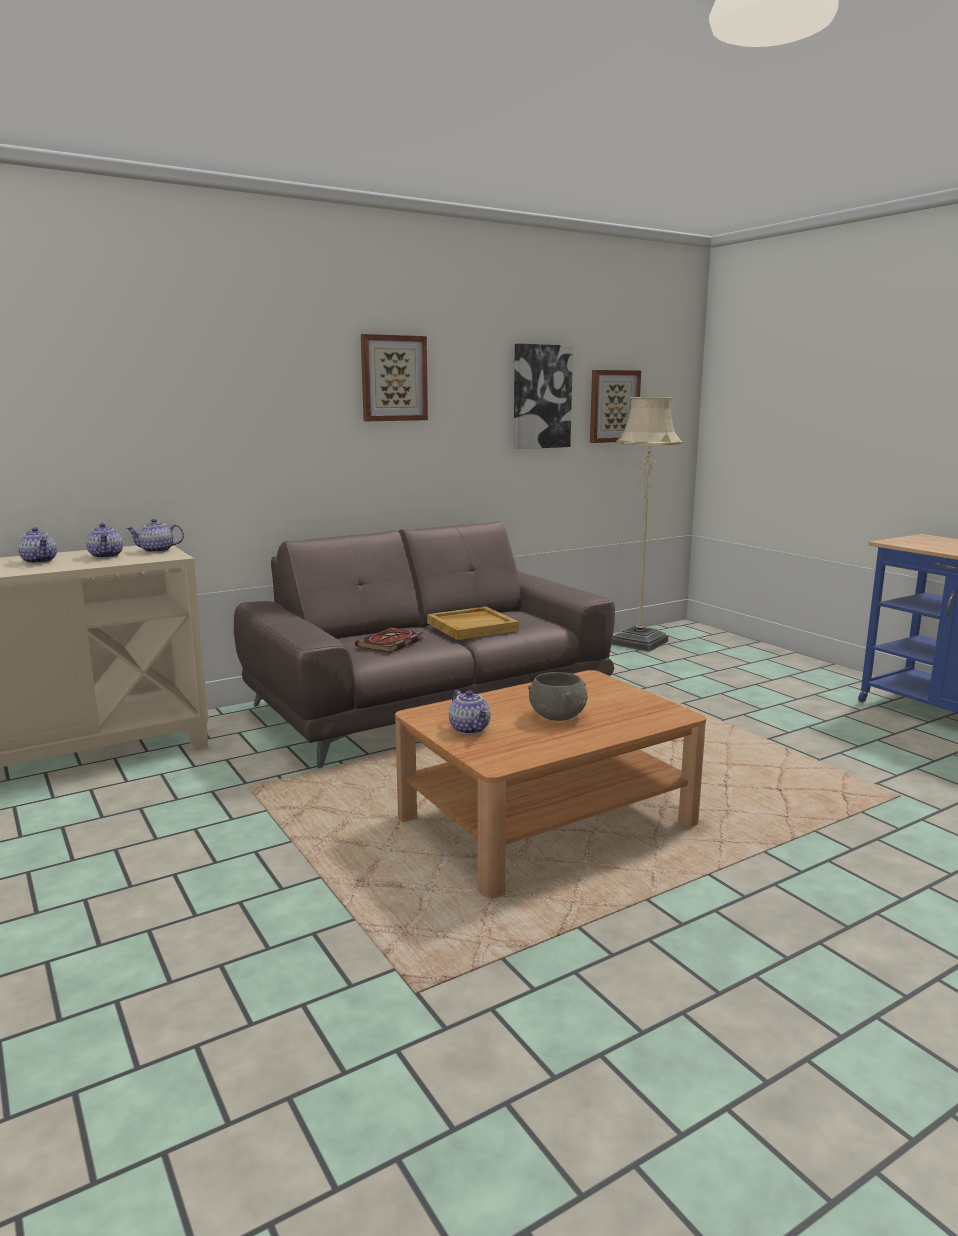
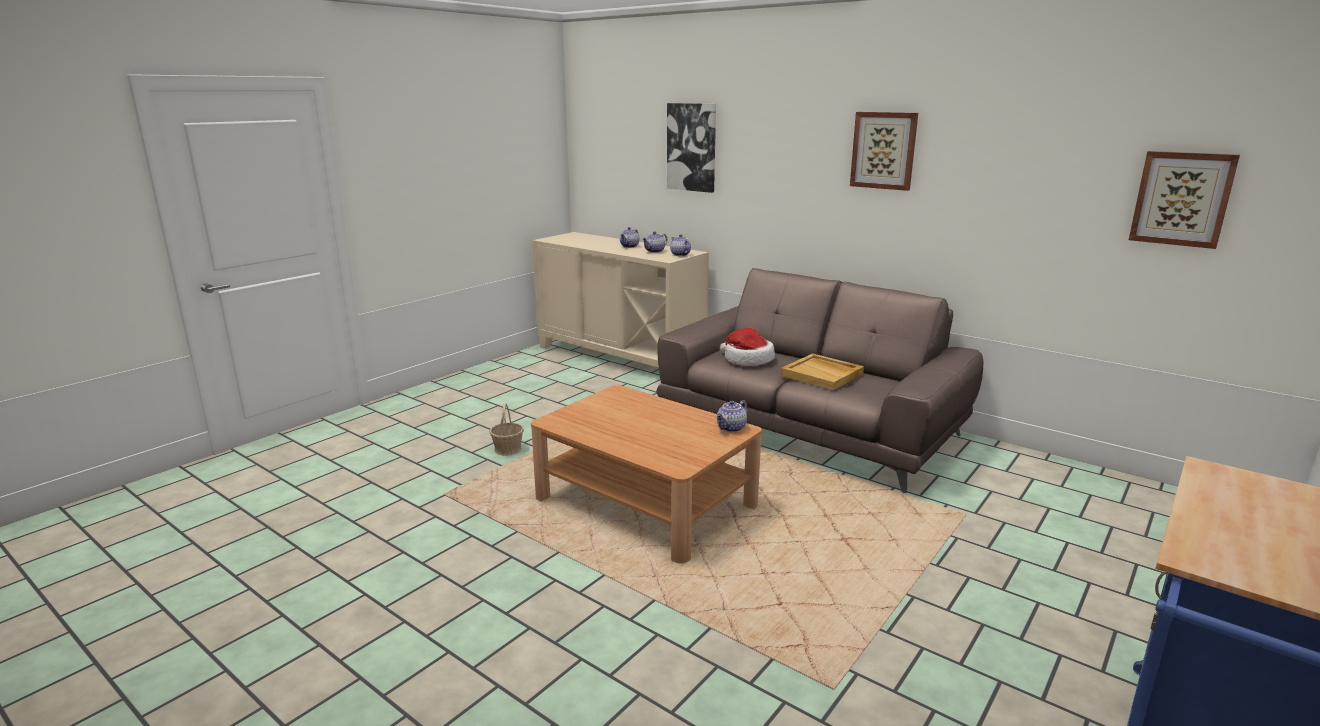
camera: 70 degrees right, 5 degrees up
book [355,627,423,653] -> hat [720,328,775,366]
teapot [449,690,490,734] -> teapot moved to [716,400,747,432]
picture [514,344,573,449] -> picture moved to [667,103,716,193]
grey bowl [528,672,588,721] -> none
beige floor lamp [611,397,682,652] -> none
none -> basket [490,403,524,456]

